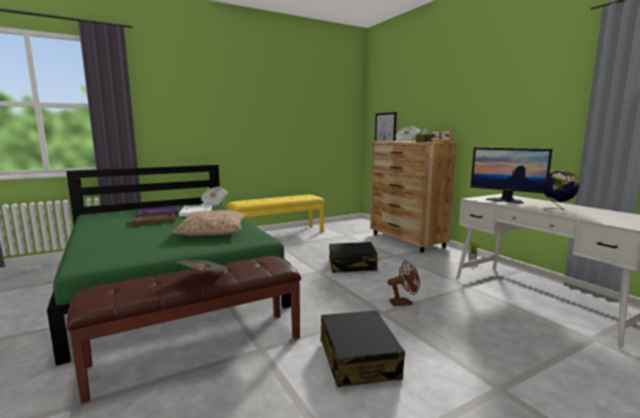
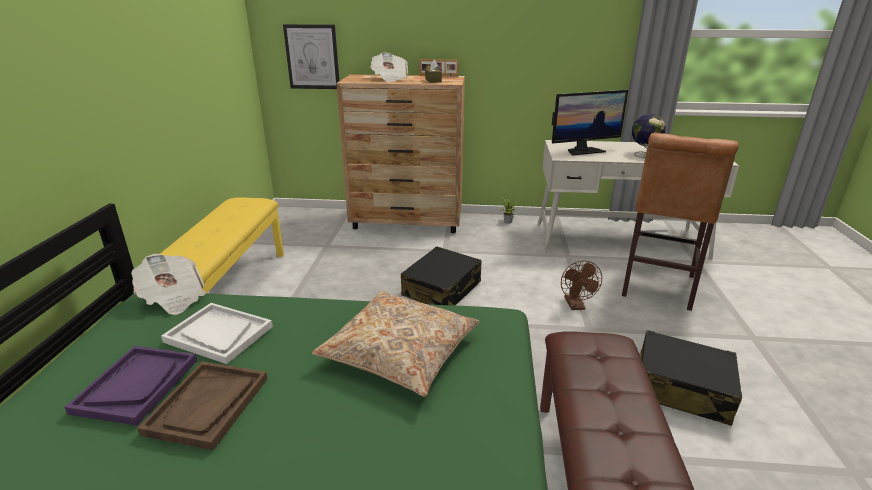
camera: 55 degrees left, 15 degrees up
newspaper [175,259,229,271] -> none
brown fan [388,261,420,306] -> brown fan turned 150 degrees clockwise [561,261,602,310]
none -> brown stool [622,133,739,311]

